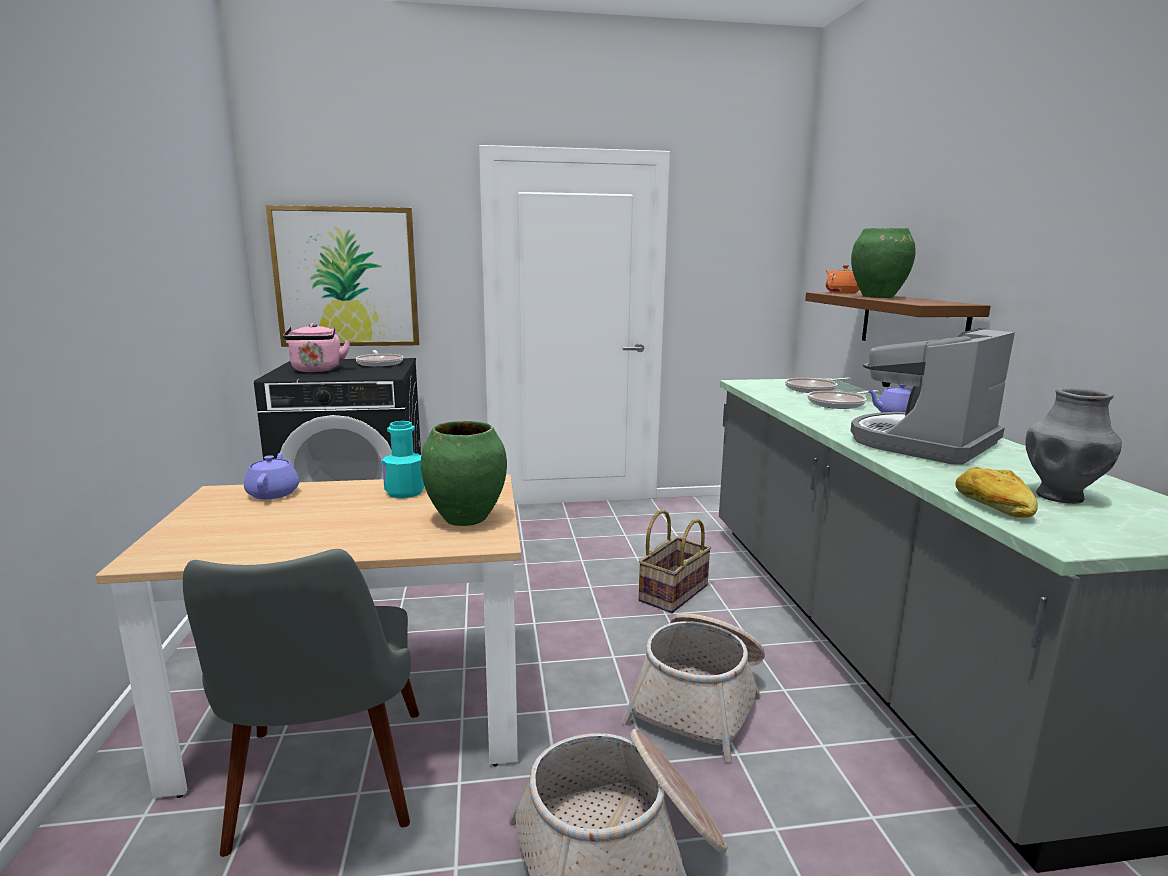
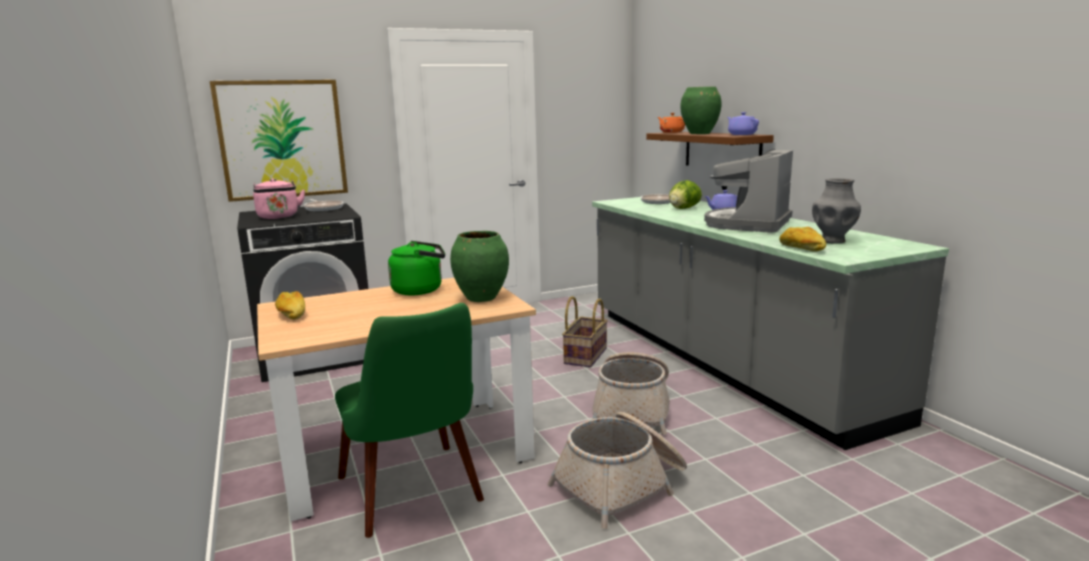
camera: 15 degrees left, 0 degrees up
grey chair [183,549,419,857] -> green chair [335,303,484,538]
purple teapot [244,452,299,499] -> purple teapot moved to [727,112,759,135]
turquoise bottle [382,421,425,498] -> green kettle [388,241,445,295]
frying pan [807,390,879,409] -> lettuce [669,180,702,209]
none -> bread [275,291,305,320]

